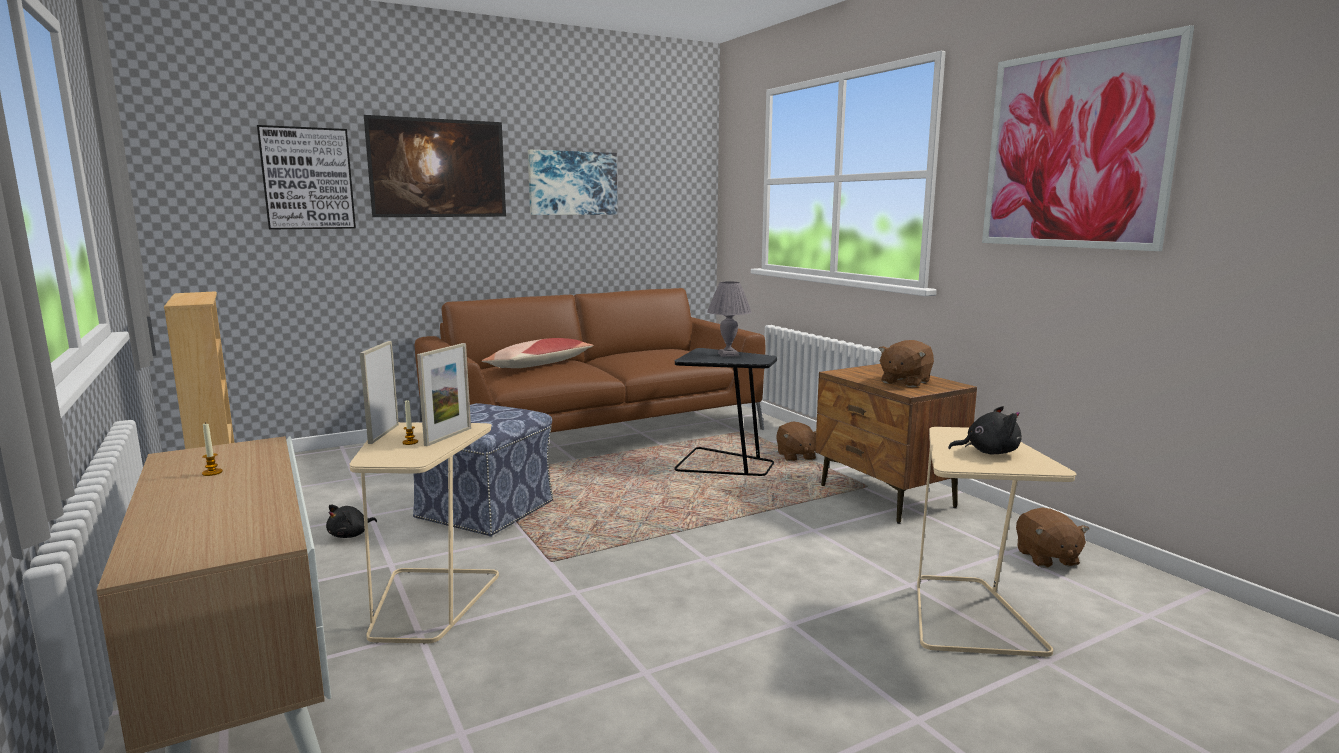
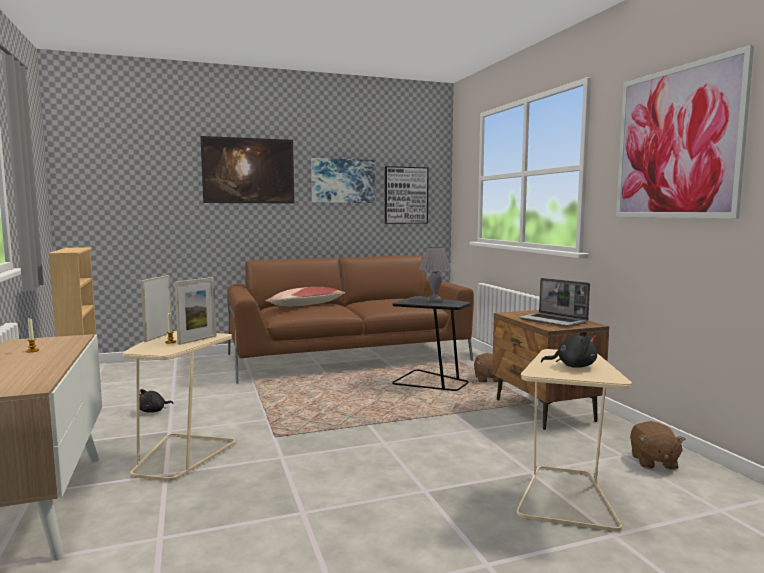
camera: 10 degrees right, 5 degrees down
picture [257,125,356,230] -> picture moved to [385,166,429,224]
ottoman [413,403,553,537] -> none
brown plush toy [878,340,934,387] -> laptop [518,278,590,327]

